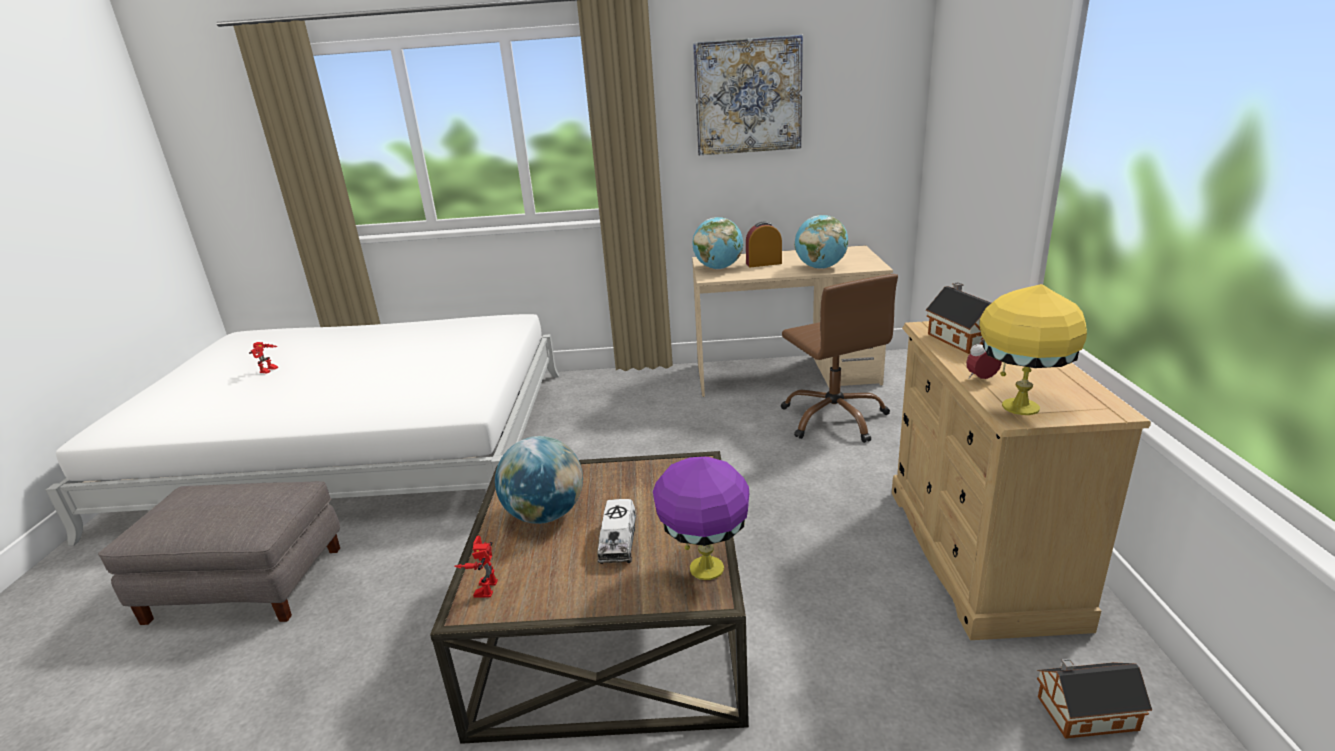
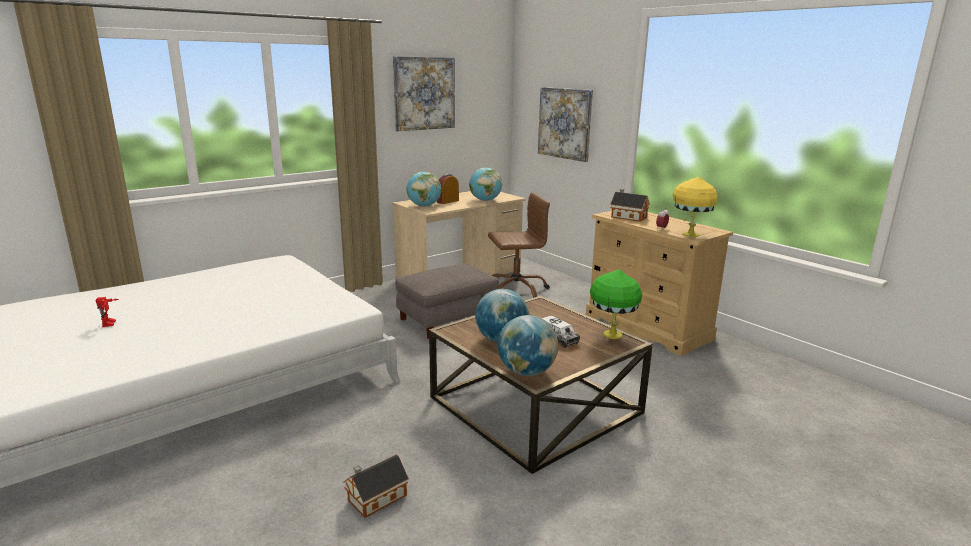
camera: 40 degrees left, 5 degrees down
grey ottoman [98,481,340,625] -> grey ottoman moved to [395,264,499,339]
toy robot [454,536,498,598] -> globe [498,315,558,376]
purple table lamp [653,457,749,580] -> green table lamp [590,269,642,339]
brown office chair [781,274,898,443] -> brown office chair turned 45 degrees counterclockwise [488,192,550,298]
toy house [1037,659,1152,739] -> toy house moved to [343,454,409,518]
none -> picture [538,87,593,162]

